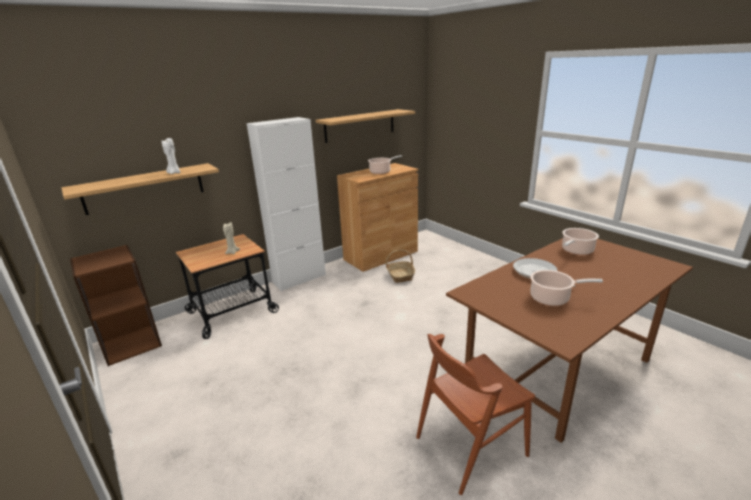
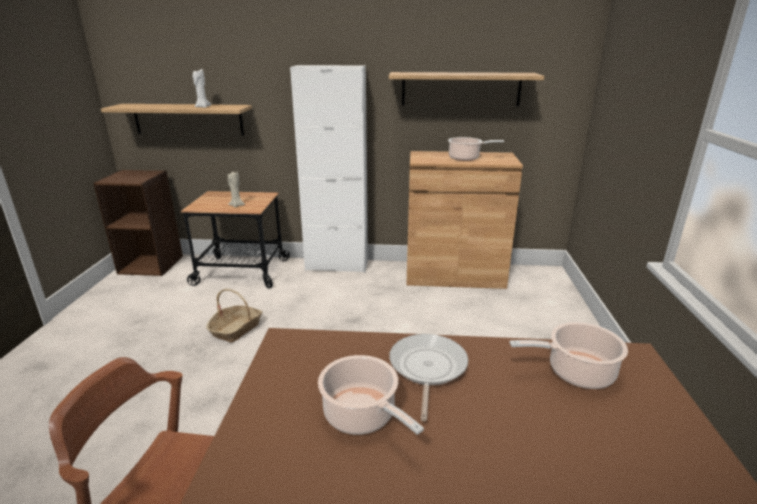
camera: 40 degrees right, 0 degrees up
basket [386,250,415,283] -> basket moved to [206,289,262,343]

